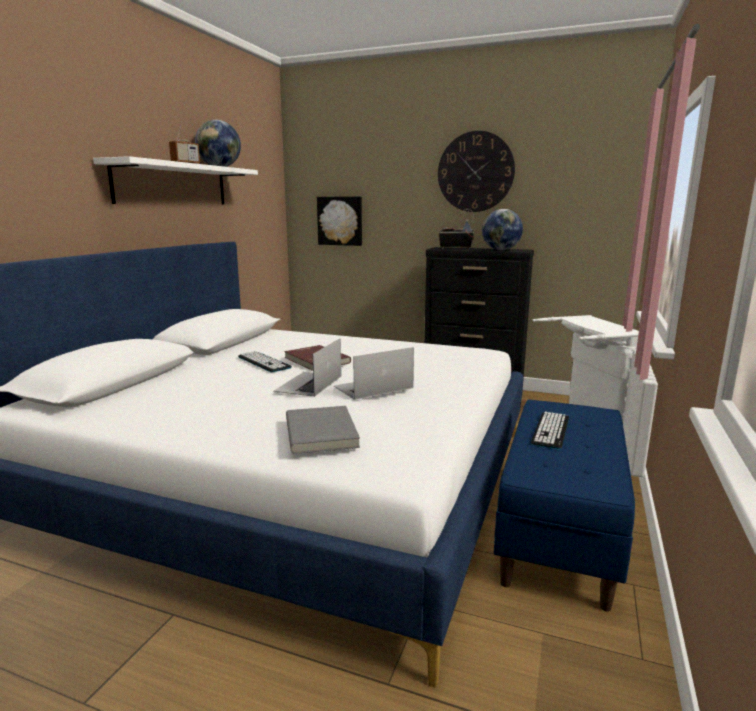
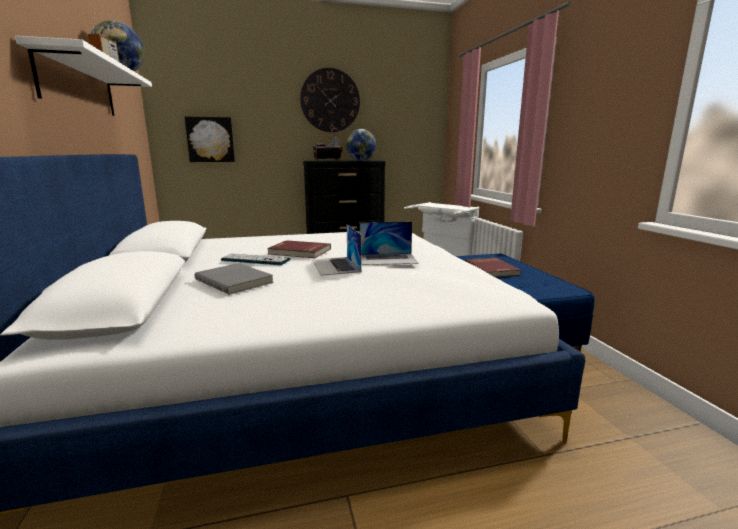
camera: 35 degrees left, 0 degrees up
grey book [286,406,360,454] -> grey book moved to [195,263,274,295]
laptop [334,347,414,400] -> laptop turned 120 degrees counterclockwise [359,222,418,265]
keyboard [531,412,569,449] -> red book [466,258,521,277]

